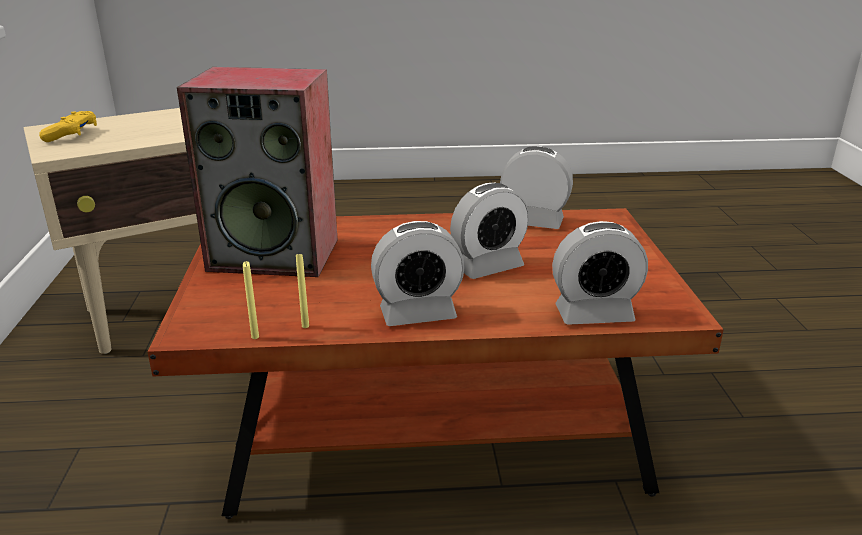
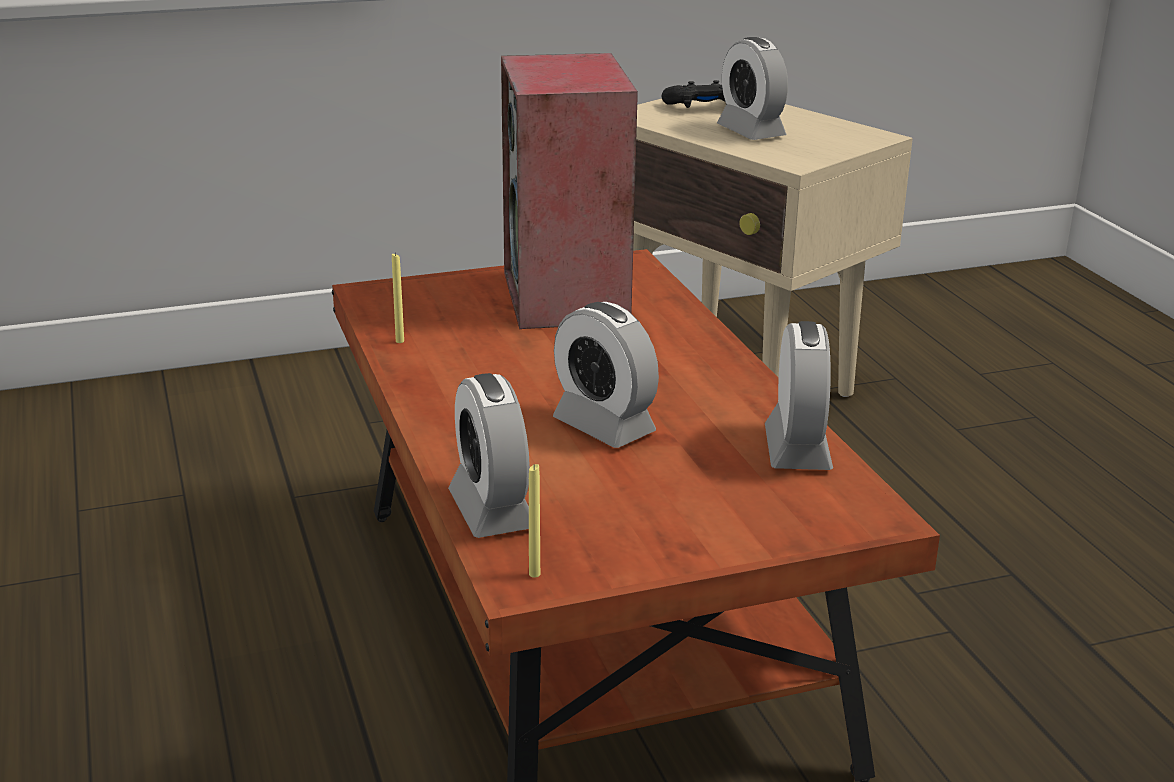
camera: 75 degrees right, 0 degrees up
yellow game controller [39,111,97,142] -> black game controller [662,80,727,108]
yellow candle [243,261,259,339] -> yellow candle moved to [529,464,540,578]
alarm clock [371,221,465,326] -> alarm clock moved to [717,37,788,140]

